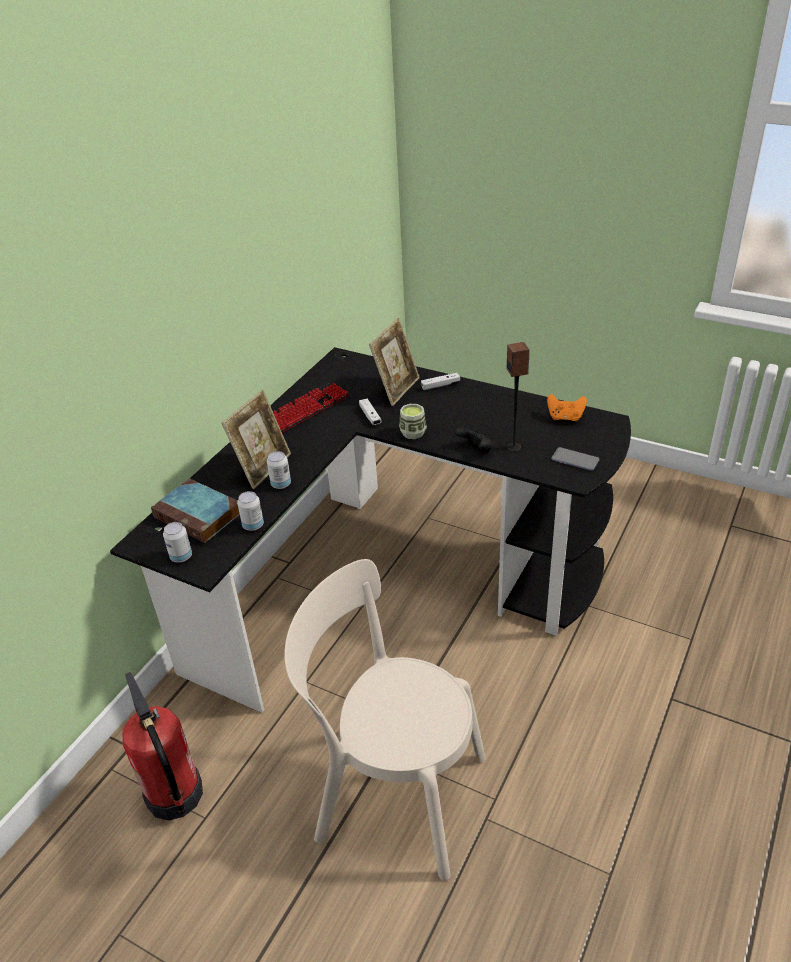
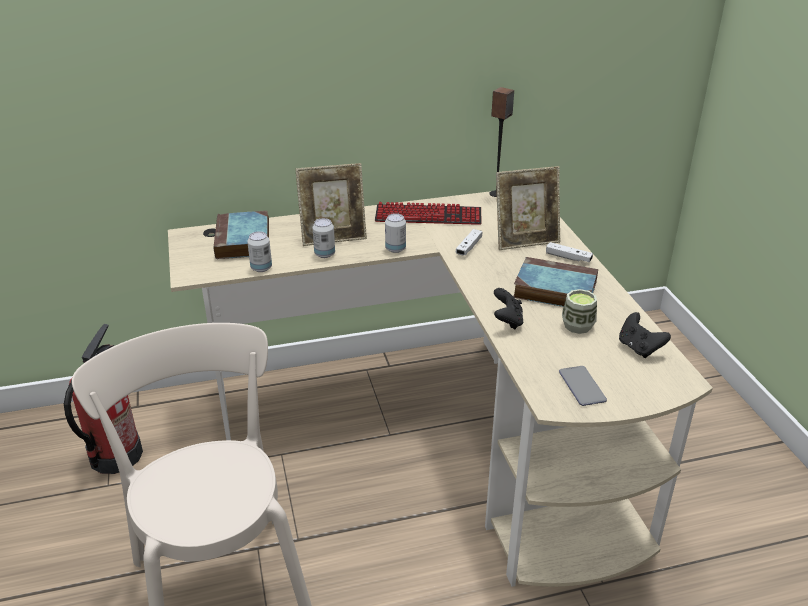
camera: 45 degrees right, 5 degrees down
black desk [110,347,631,713] -> beige desk [168,191,713,587]
can [163,522,192,563] -> can moved to [385,213,406,253]
cup [399,403,427,439] -> cup moved to [562,289,597,334]
speaker [506,342,530,452] -> speaker moved to [489,87,514,197]
orange game controller [547,394,587,422] -> black game controller [619,312,671,358]
none -> book [513,257,598,307]

